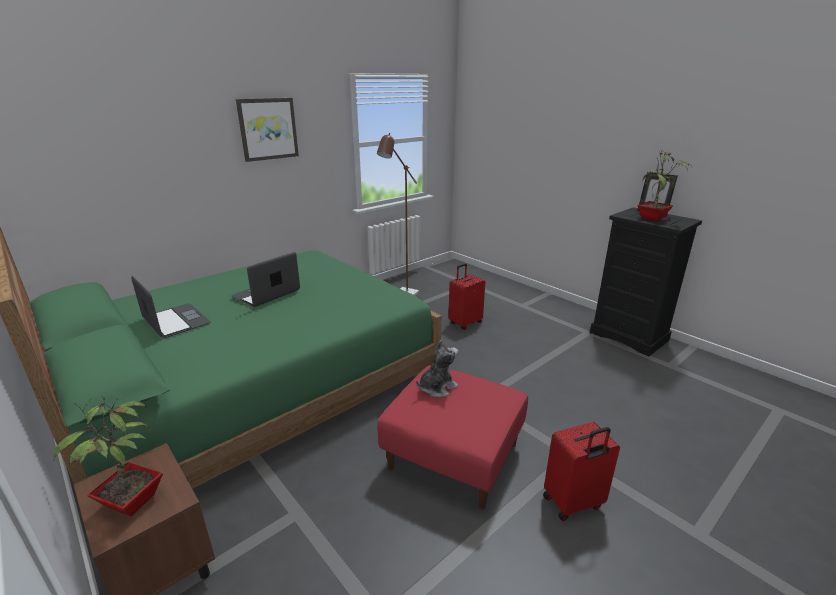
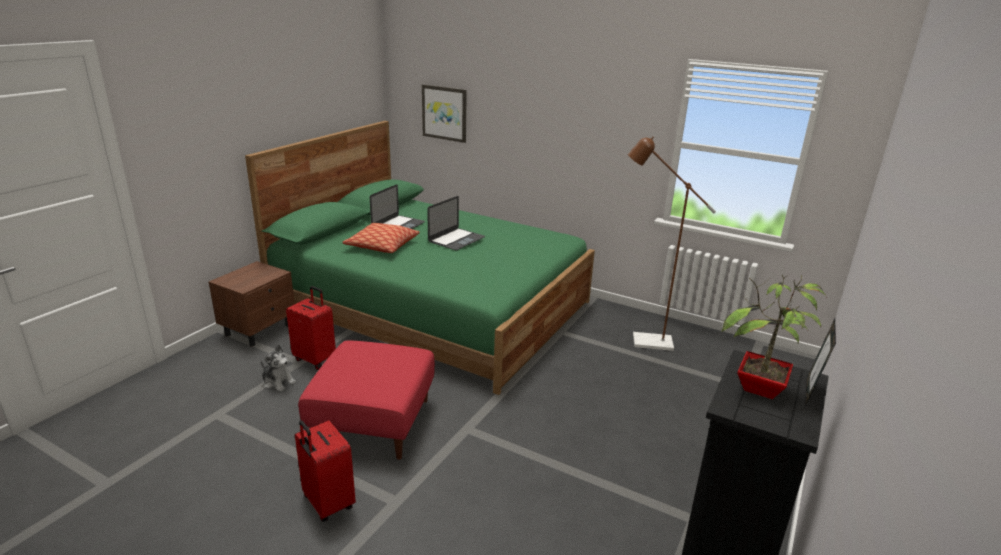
camera: 70 degrees right, 0 degrees up
potted plant [53,394,163,516] -> none
laptop [231,252,300,307] -> laptop turned 105 degrees clockwise [427,196,485,250]
picture [236,98,299,162] -> picture moved to [422,84,467,143]
plush toy [416,340,458,398] -> plush toy moved to [261,345,296,392]
red suitcase [448,264,485,330] -> red suitcase moved to [286,286,336,370]
none -> pillow [342,223,420,253]

